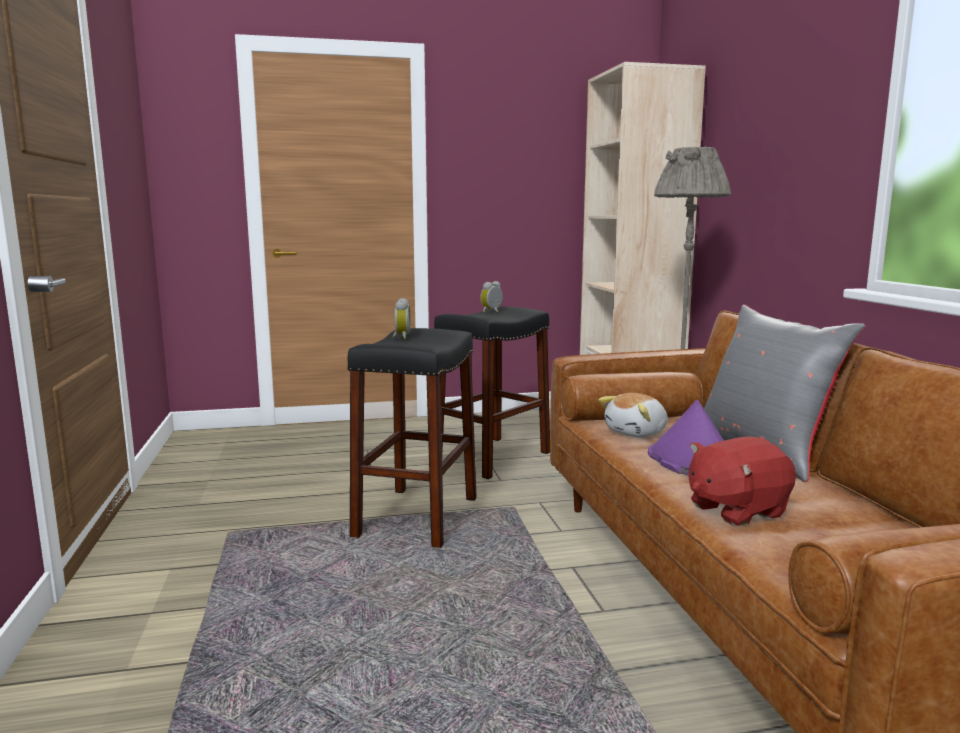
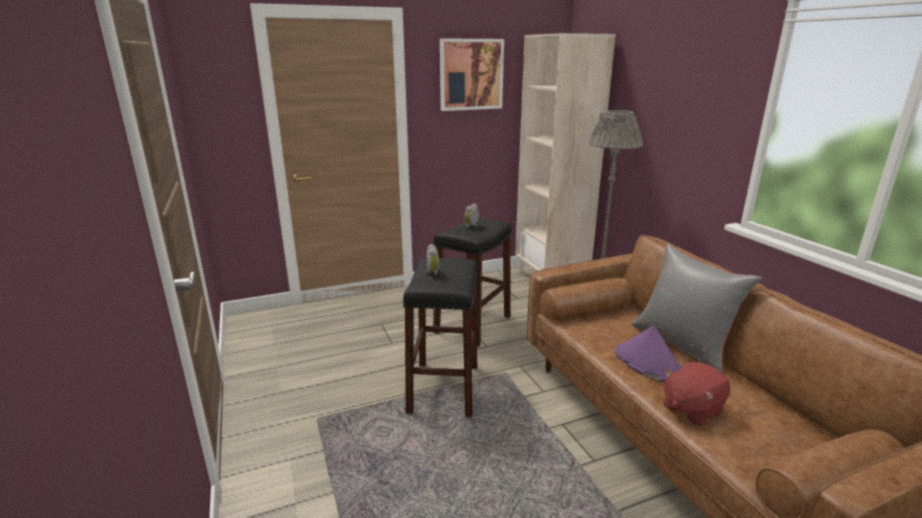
camera: 10 degrees left, 10 degrees up
plush toy [599,393,668,437] -> none
none -> picture [440,38,504,111]

